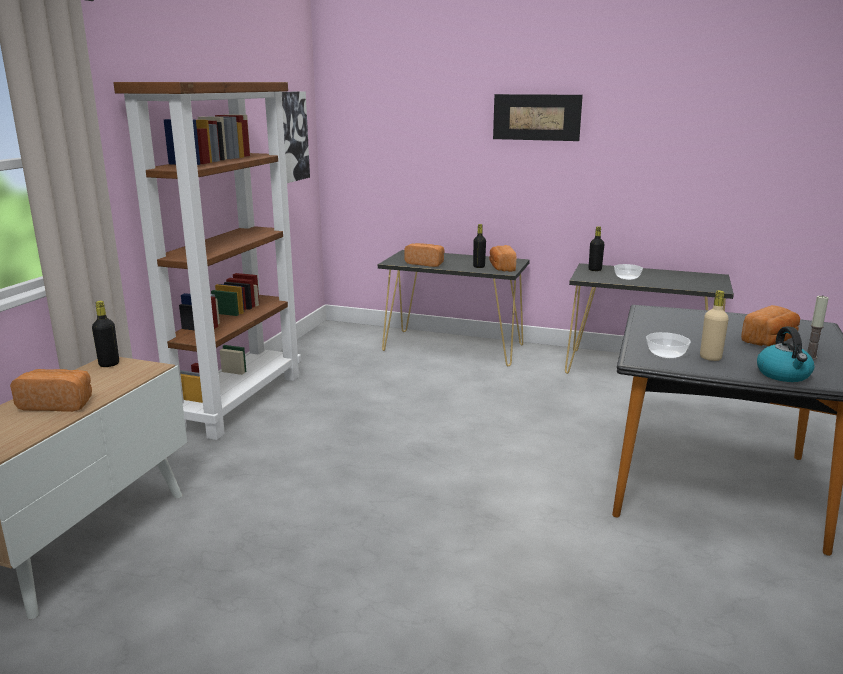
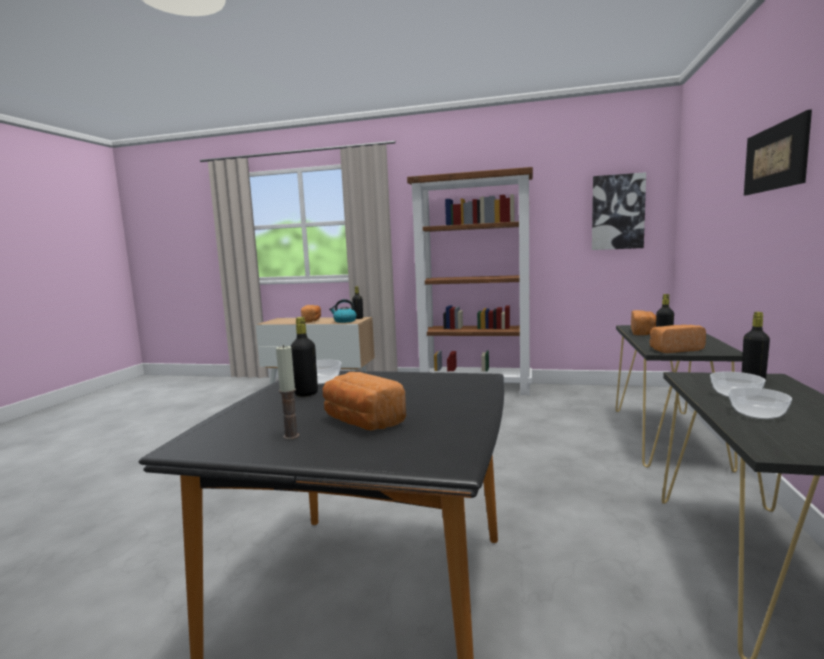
camera: 85 degrees right, 10 degrees down
beige bottle [700,290,729,361] -> black bottle [291,317,318,397]
kettle [757,327,815,382] -> kettle moved to [329,299,357,323]
none -> bowl [728,387,792,419]

